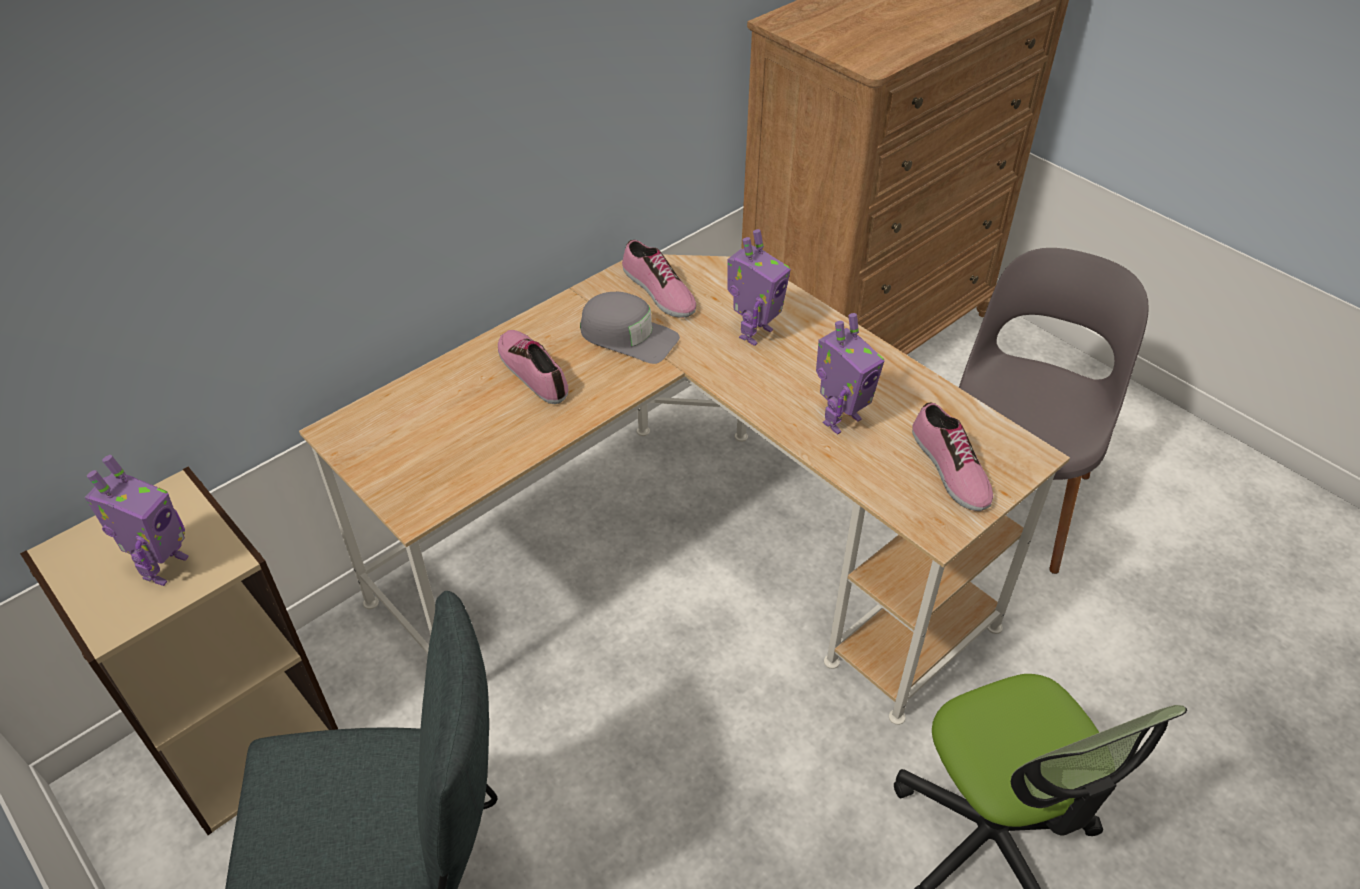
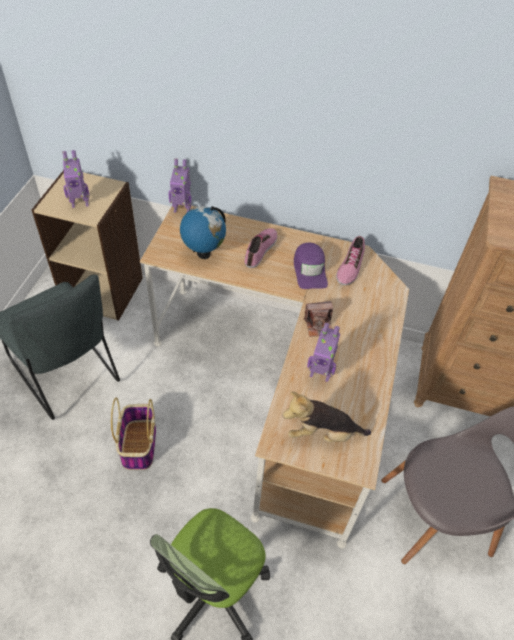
camera: 55 degrees right, 5 degrees up
grey cap [580,292,680,364] -> purple cap [294,243,328,289]
toy robot [727,229,791,346] -> toy robot moved to [168,158,191,213]
shoe [912,402,993,511] -> plush toy [283,391,371,442]
none -> basket [111,397,156,470]
none -> globe [180,206,226,259]
none -> camera [304,301,333,337]

